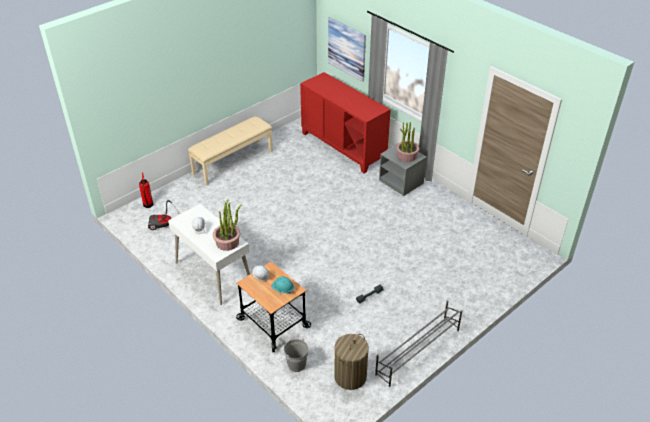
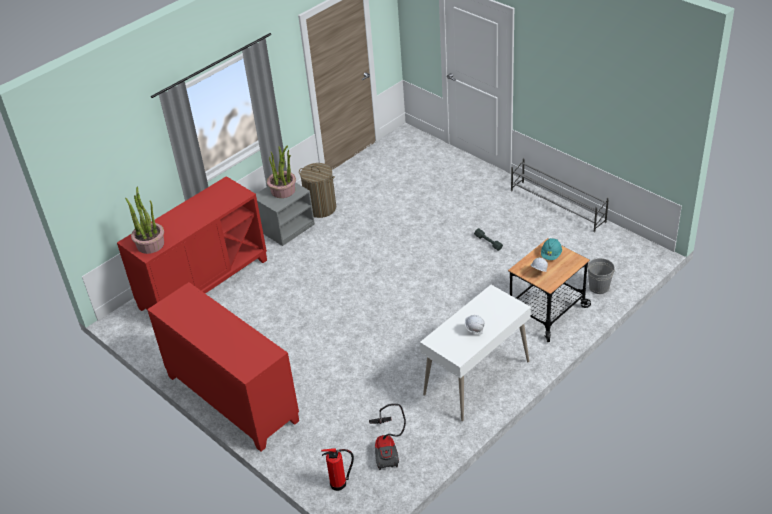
camera: 90 degrees left, 0 degrees up
beige bench [188,116,273,185] -> red cabinet [147,282,299,452]
potted plant [213,199,242,251] -> potted plant moved to [125,187,164,254]
picture [328,18,366,82] -> none
laundry basket [334,334,369,390] -> laundry basket moved to [299,163,336,218]

